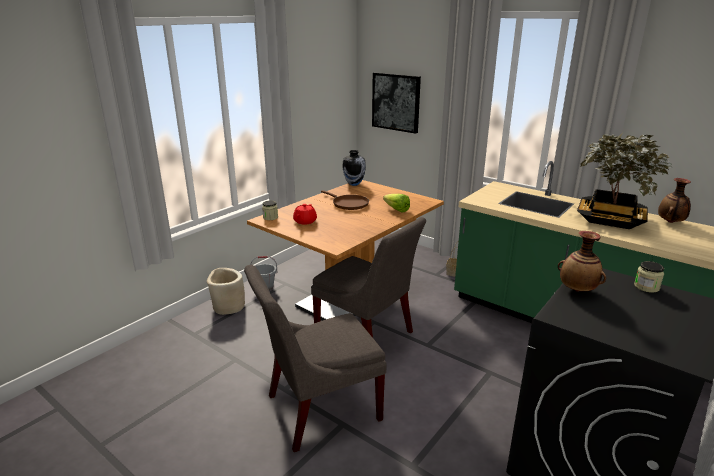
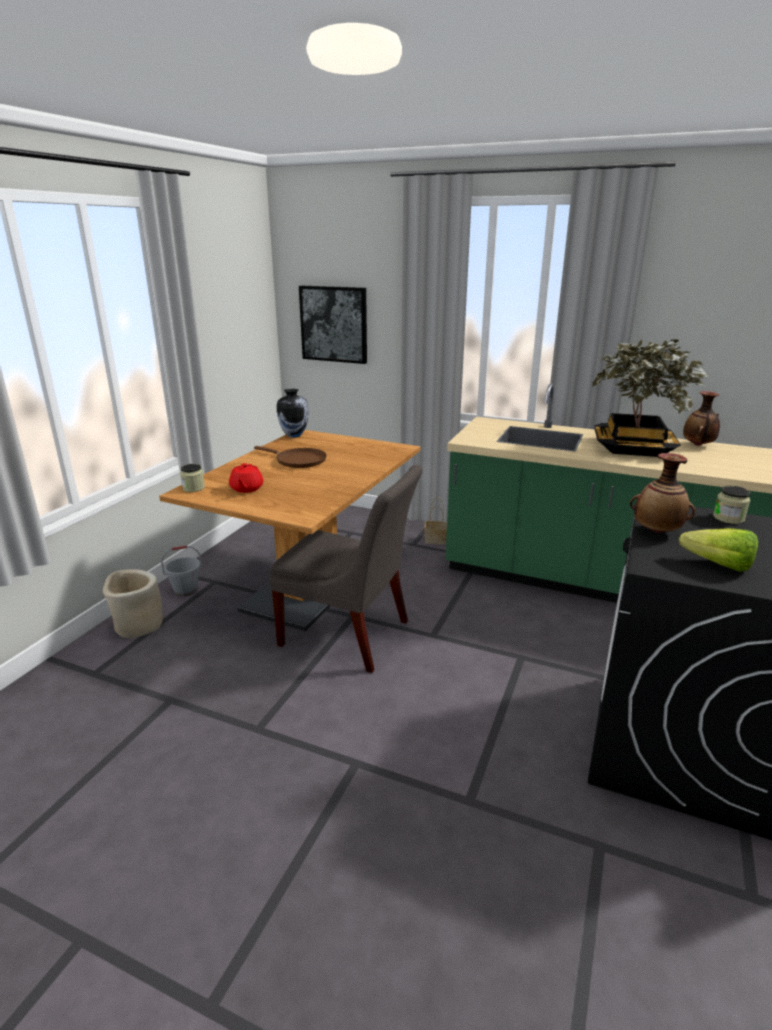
camera: 15 degrees left, 0 degrees up
grey chair [244,265,387,452] -> none
lettuce [383,194,410,213] -> lettuce moved to [679,528,758,572]

